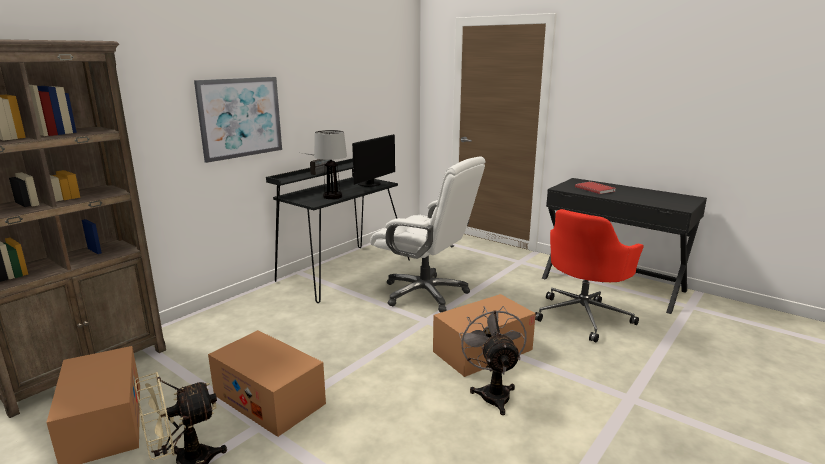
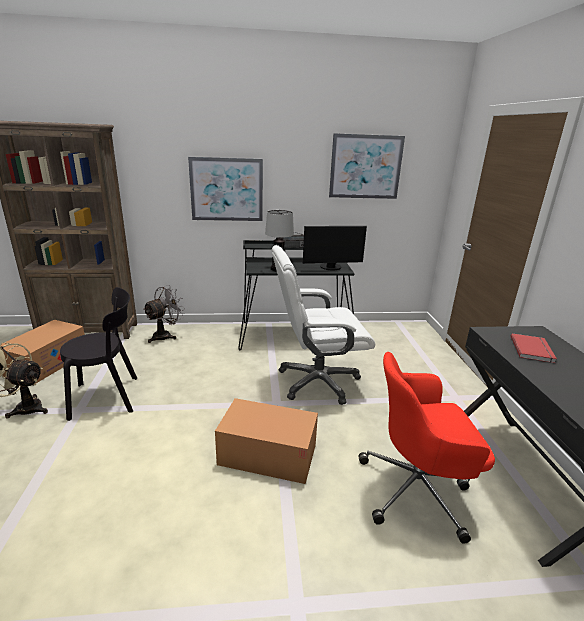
camera: 45 degrees right, 5 degrees up
cardboard box [208,330,326,437] -> black chair [60,287,137,421]
white office chair [370,156,486,312] -> white office chair turned 90 degrees clockwise [272,245,375,405]
grey fan [459,306,527,415] -> grey fan moved to [143,285,185,343]
none -> picture [329,133,405,199]

